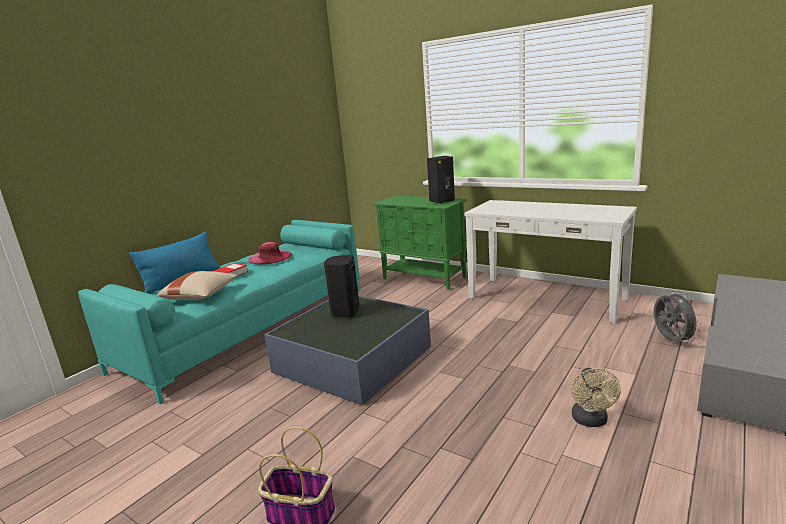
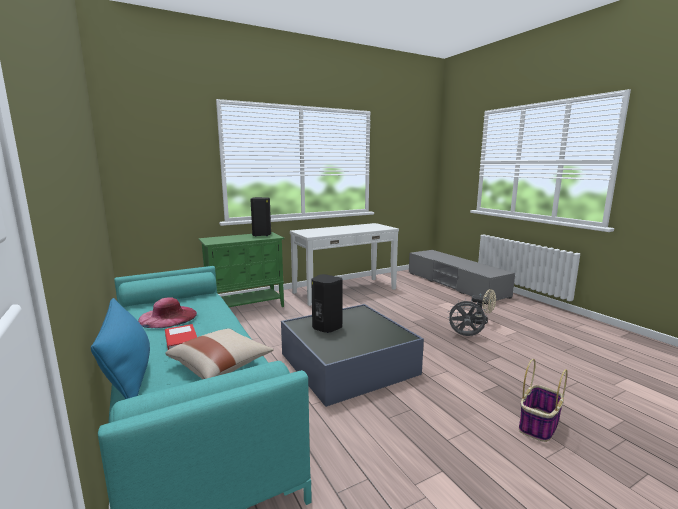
camera: 65 degrees left, 5 degrees down
grey fan [654,291,701,343] -> grey fan moved to [447,298,488,336]

